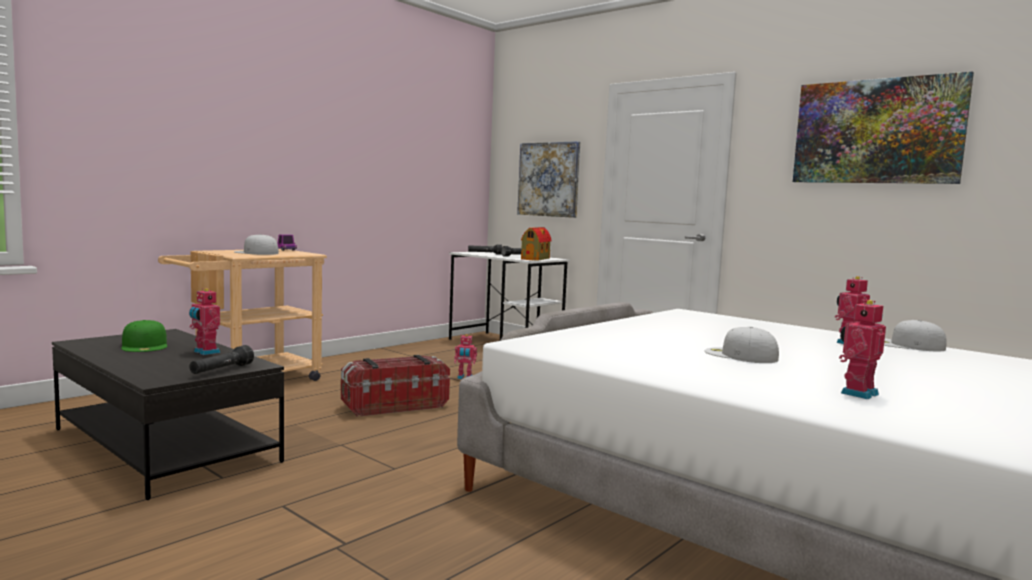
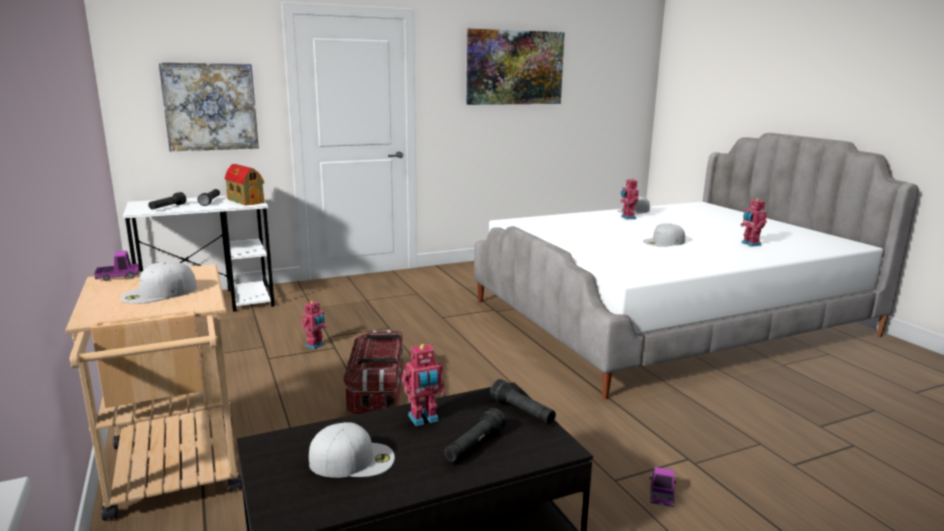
camera: 65 degrees left, 10 degrees up
green cap [121,320,167,352] -> white cap [309,422,395,478]
none -> black flashlight [444,408,506,462]
none -> toy truck [649,467,677,507]

